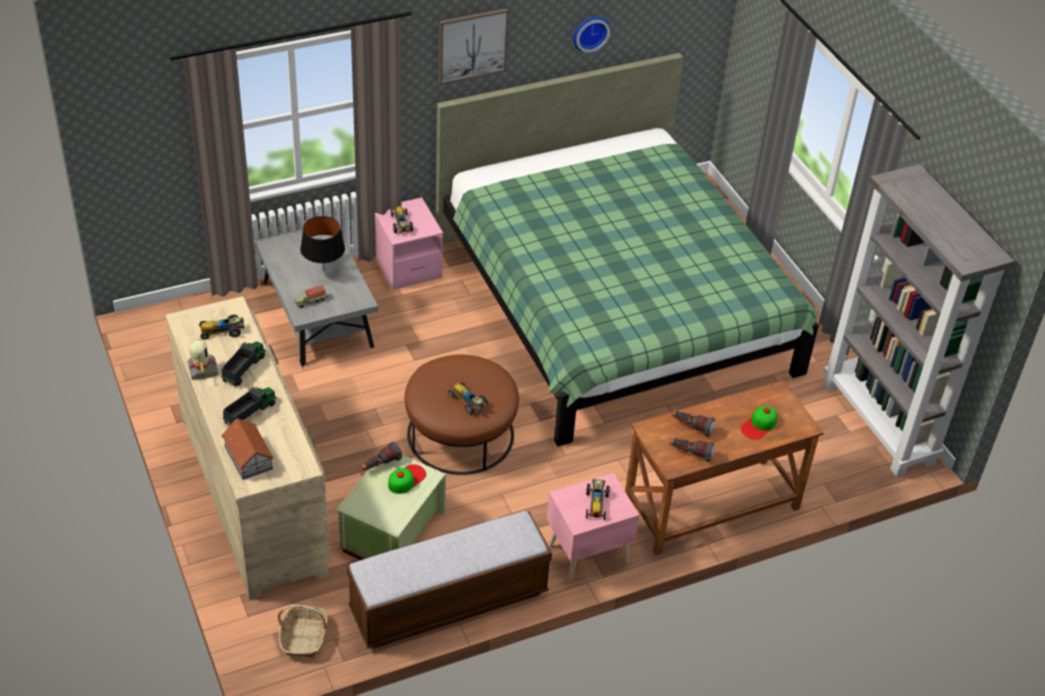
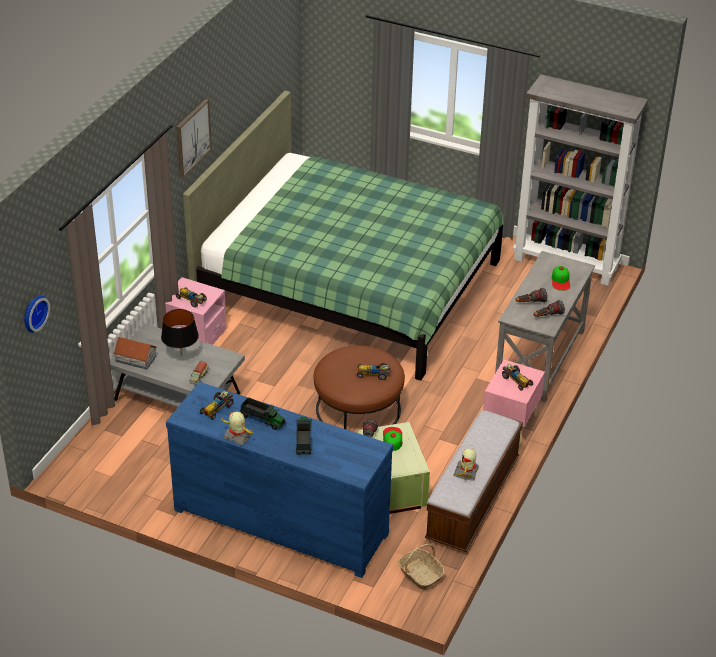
camera: 40 degrees left, 5 degrees down
beige dresser [165,296,330,600] -> blue dresser [166,382,393,578]
toy truck [221,341,266,386] -> toy truck turned 135 degrees clockwise [240,398,285,430]
toy house [222,418,274,480] -> toy house moved to [113,337,157,370]
wall clock [573,16,610,52] -> wall clock moved to [24,295,50,333]
brown desk [625,380,824,555] -> grey desk [495,251,595,402]
none -> toy robot [453,449,479,481]

